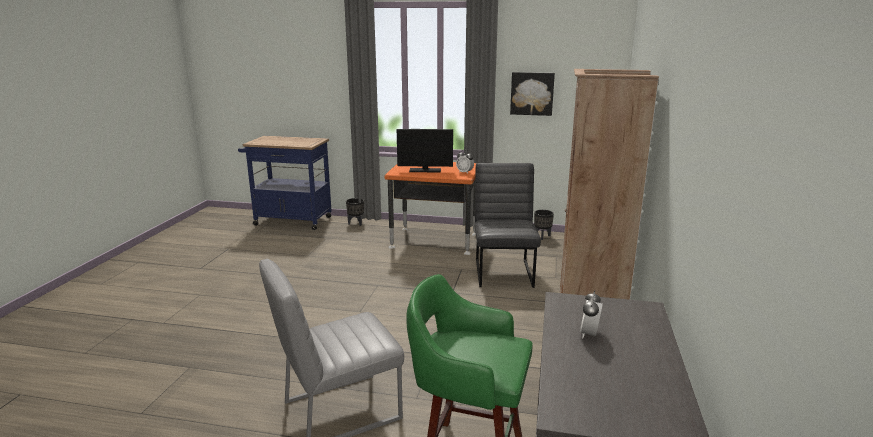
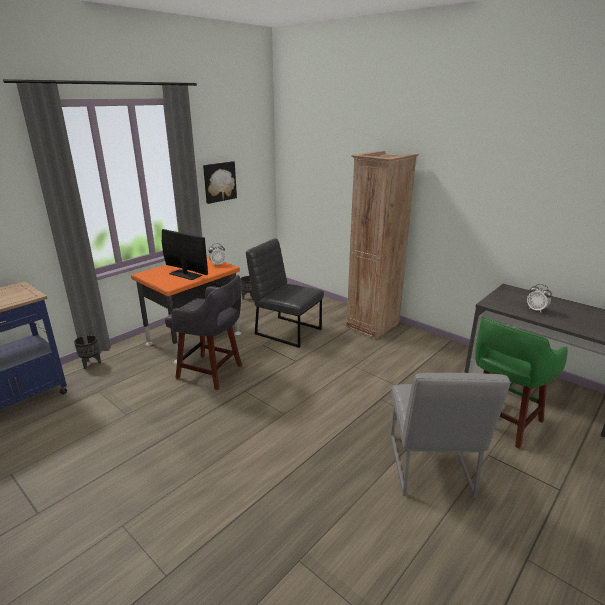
camera: 60 degrees left, 5 degrees up
monitor [397,129,453,172] -> monitor turned 90 degrees counterclockwise [162,229,208,280]
none -> grey stool [165,275,242,390]

